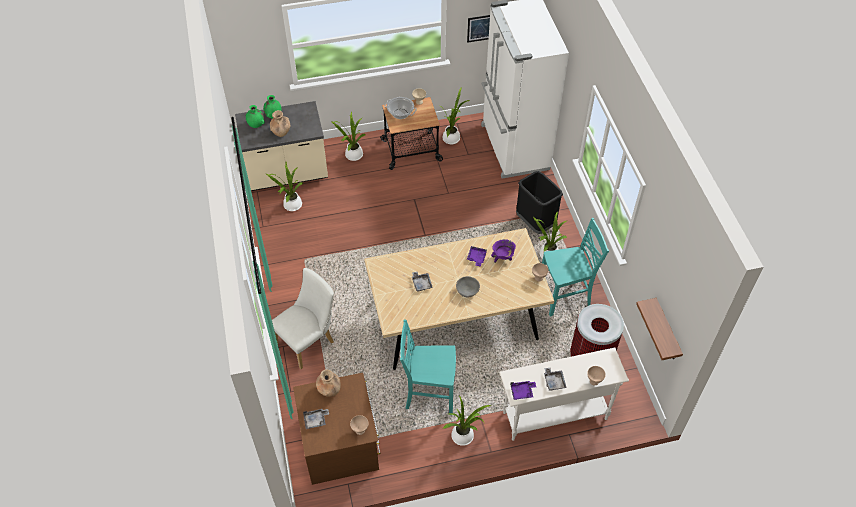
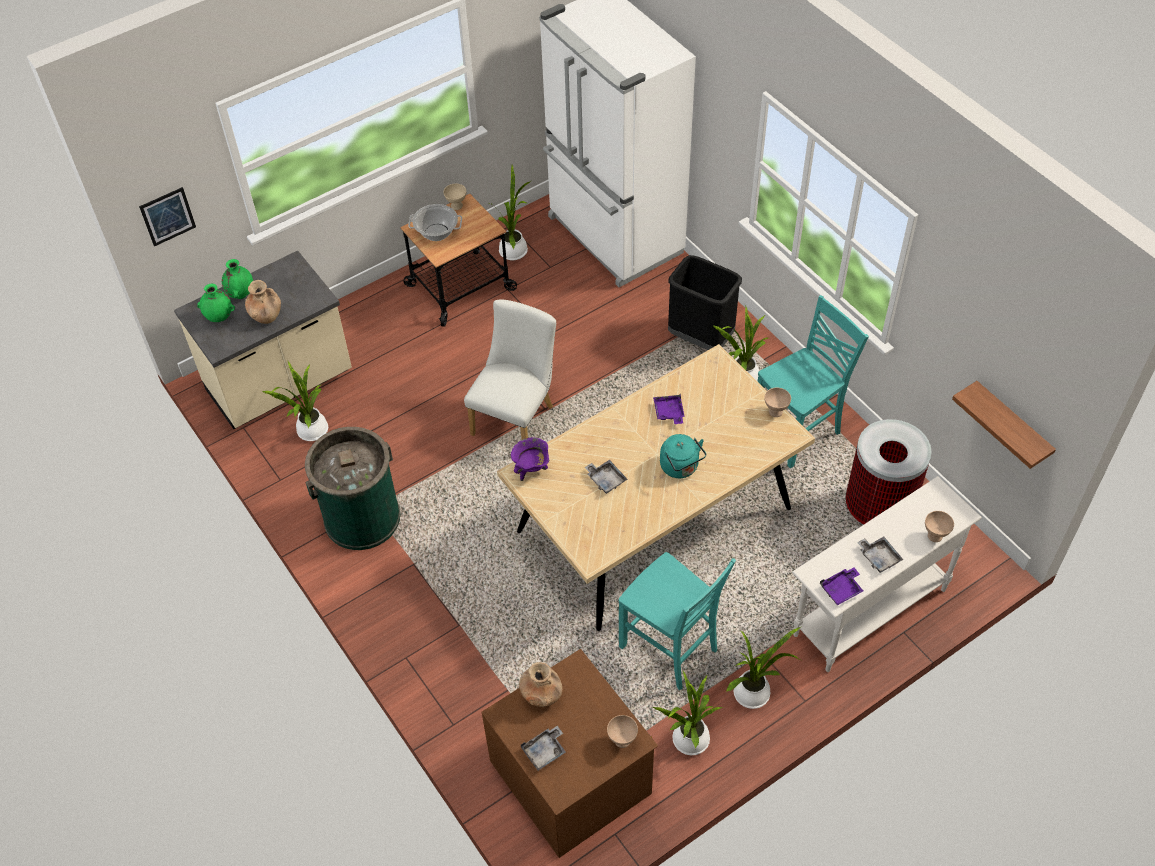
camera: 20 degrees left, 0 degrees up
white chair [272,268,334,369] -> white chair moved to [464,300,556,440]
potted plant [331,111,366,161] -> potted plant moved to [652,671,723,755]
turquoise chair [400,319,456,415] -> turquoise chair turned 120 degrees counterclockwise [619,552,736,690]
grey bowl [456,276,480,297] -> turquoise kettle [660,434,706,478]
picture [467,15,490,43] -> picture moved to [139,187,196,247]
purple cooking pot [491,239,516,263] -> purple cooking pot moved to [511,438,550,481]
none -> green trash can [305,427,401,550]

